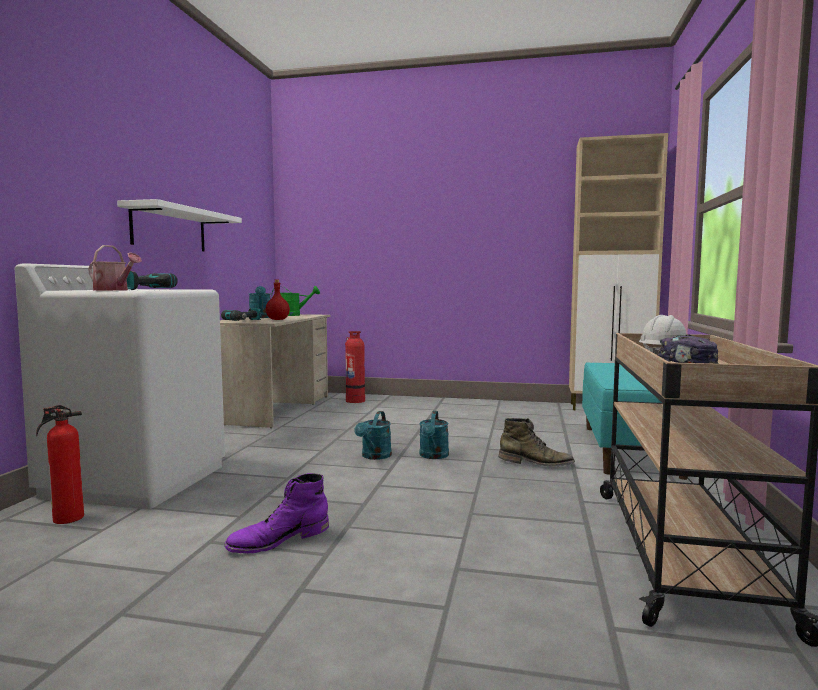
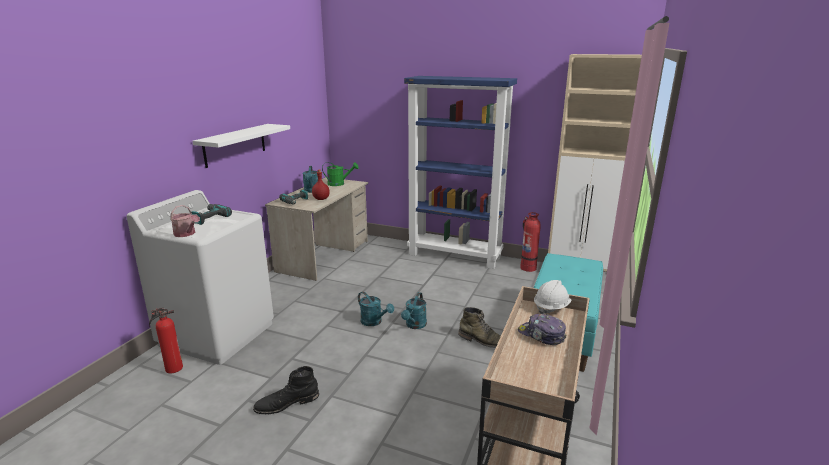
camera: 10 degrees right, 15 degrees up
purple boot [224,473,329,553] -> black boot [253,366,319,414]
fire extinguisher [345,331,365,403] -> fire extinguisher moved to [520,212,541,272]
turquoise watering can [354,411,392,460] -> turquoise watering can turned 75 degrees counterclockwise [358,292,394,326]
none -> blue bookcase [404,76,517,269]

